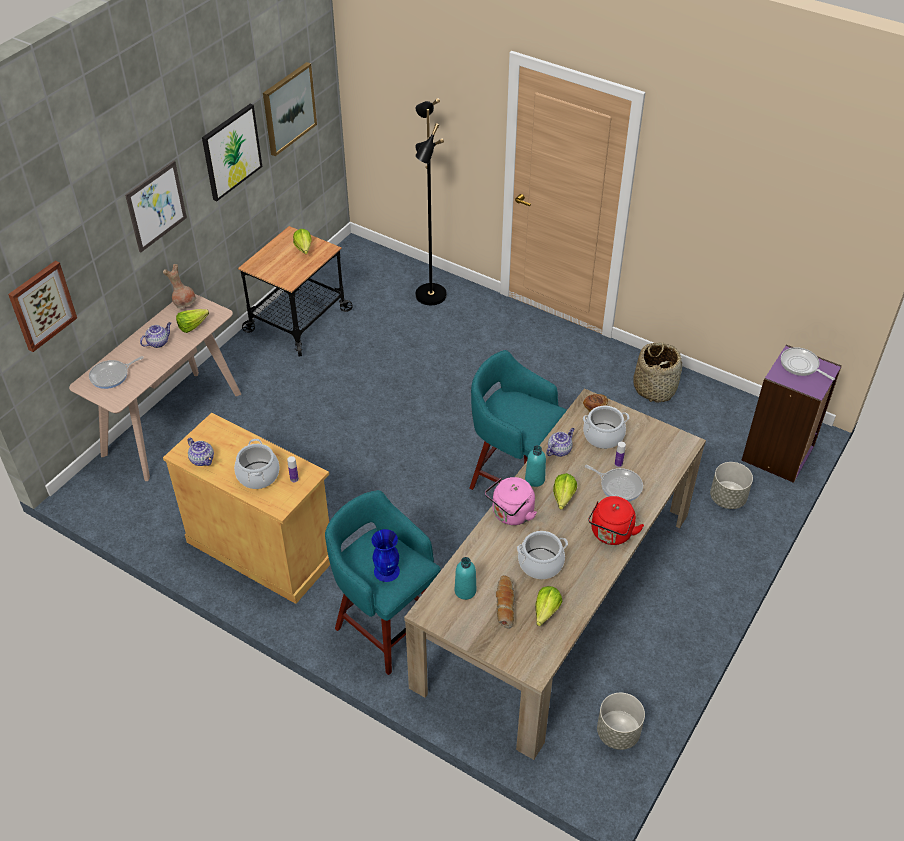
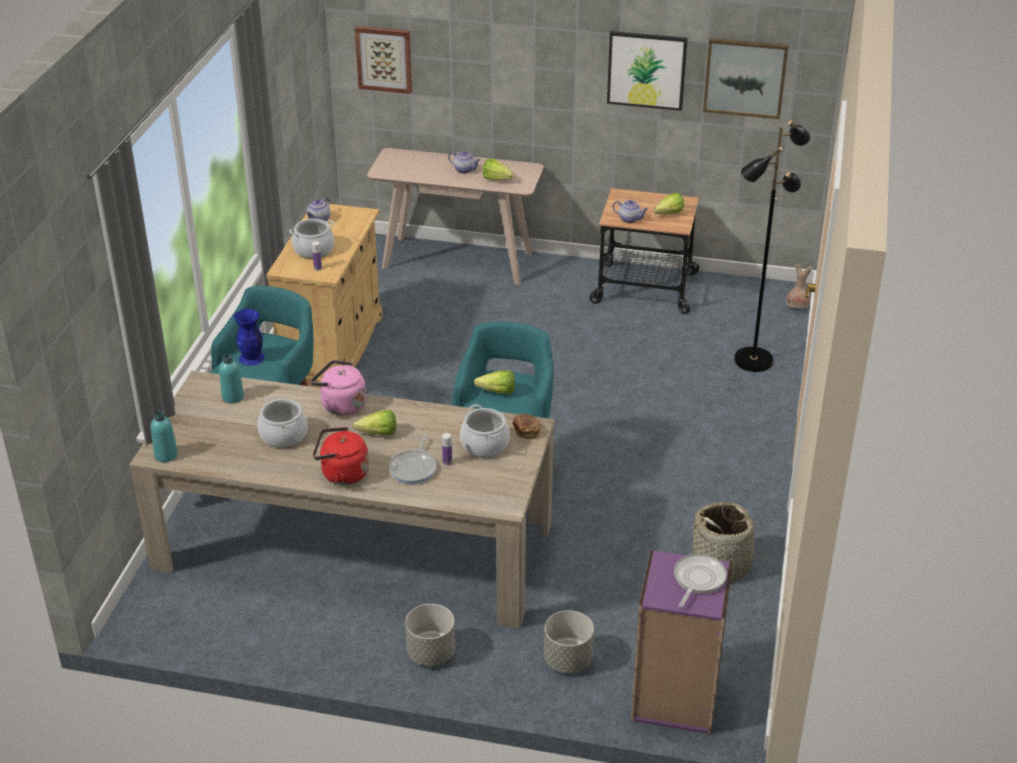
camera: 70 degrees right, 10 degrees down
frying pan [89,356,144,389] -> none
picture [125,161,187,253] -> none
brown vase [163,264,196,308] -> brown vase moved to [786,264,812,308]
bread [496,575,515,629] -> none
turquoise bottle [525,445,546,487] -> turquoise bottle moved to [151,410,178,462]
lettuce [535,586,562,626] -> lettuce moved to [474,370,515,395]
teapot [546,428,575,457] -> teapot moved to [613,200,648,223]
grey planter [597,693,645,750] -> grey planter moved to [405,604,455,666]

